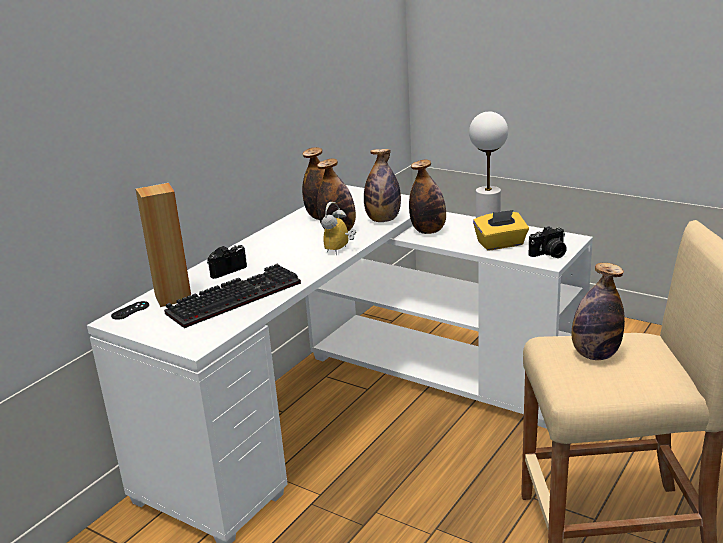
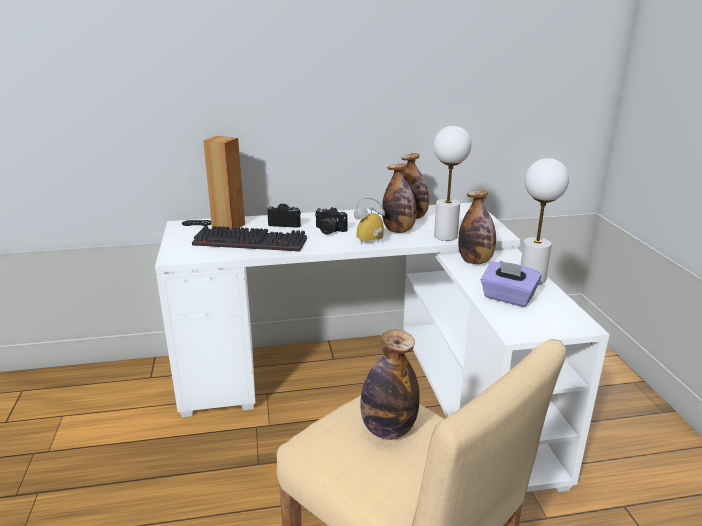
camera: 45 degrees right, 0 degrees up
bottle [364,149,401,222] -> white table lamp [433,126,472,241]
yellow tissue box [473,210,529,251] -> purple tissue box [480,261,542,307]
camera [528,226,567,258] -> camera moved to [315,207,347,235]

